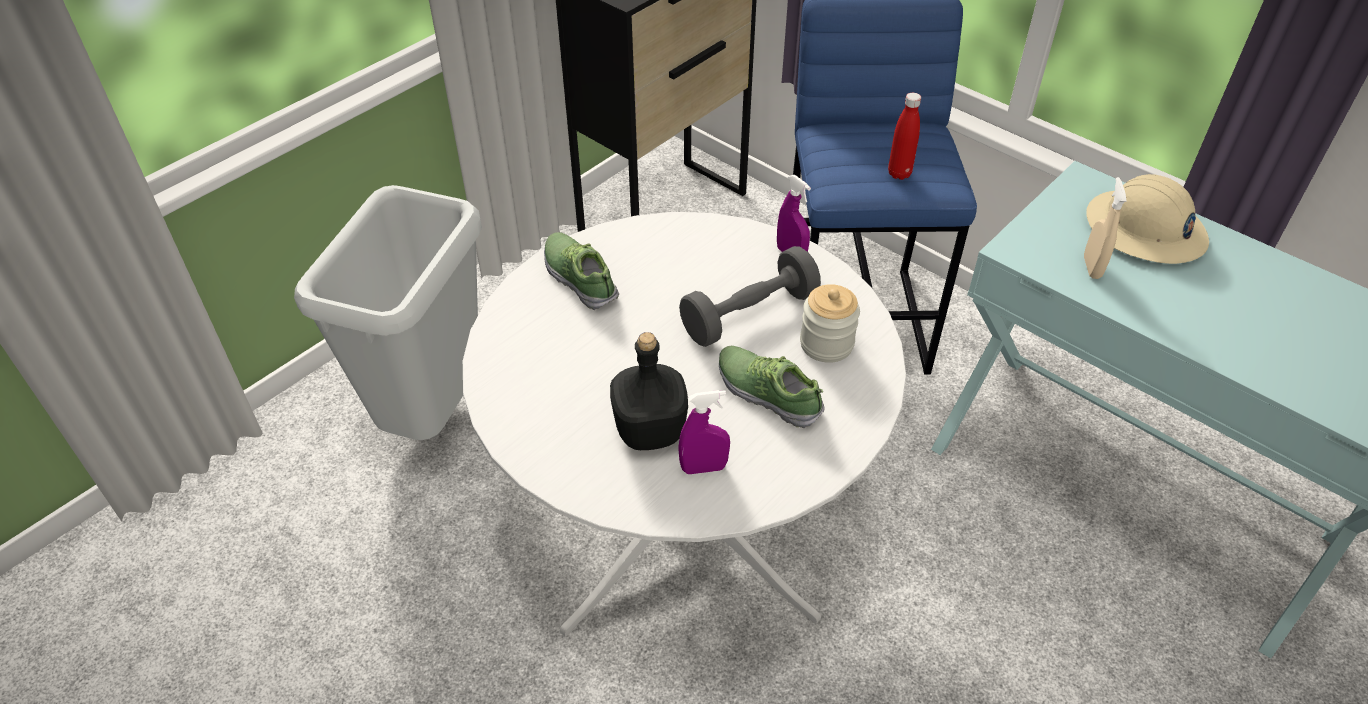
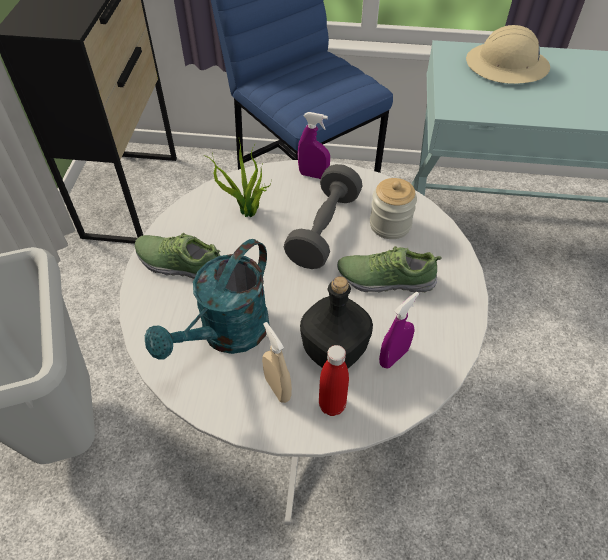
camera: 35 degrees left, 5 degrees up
red bottle [888,93,921,180] -> red bottle moved to [319,345,349,416]
beige spray bottle [1084,177,1127,279] -> beige spray bottle moved to [262,322,292,403]
none -> turquoise watering can [145,239,269,360]
none -> potted plant [204,140,271,218]

